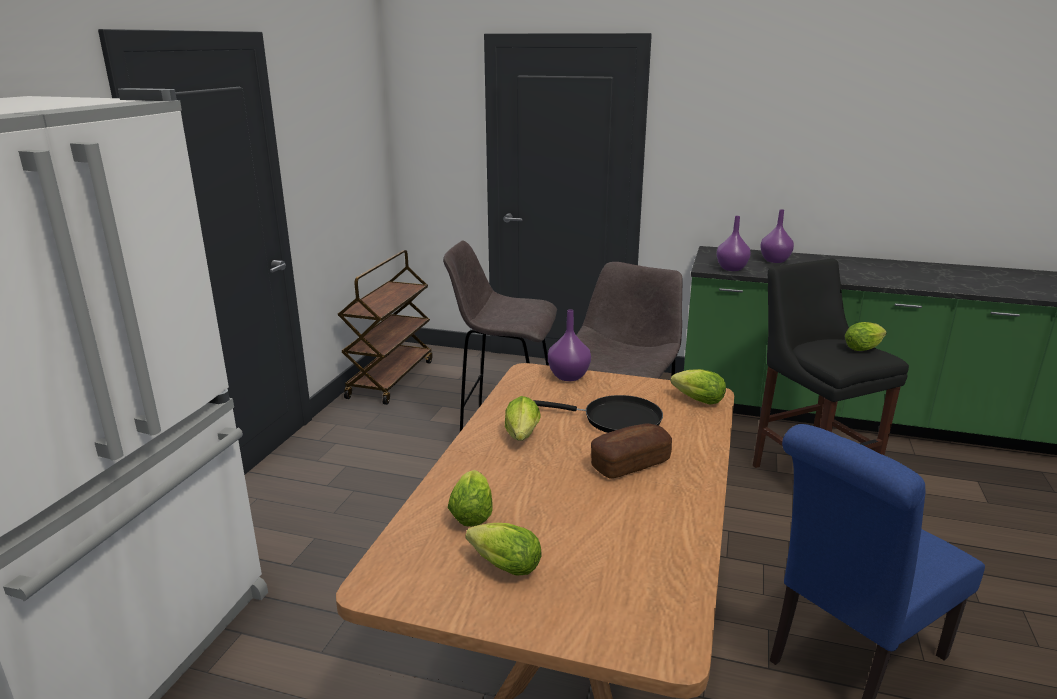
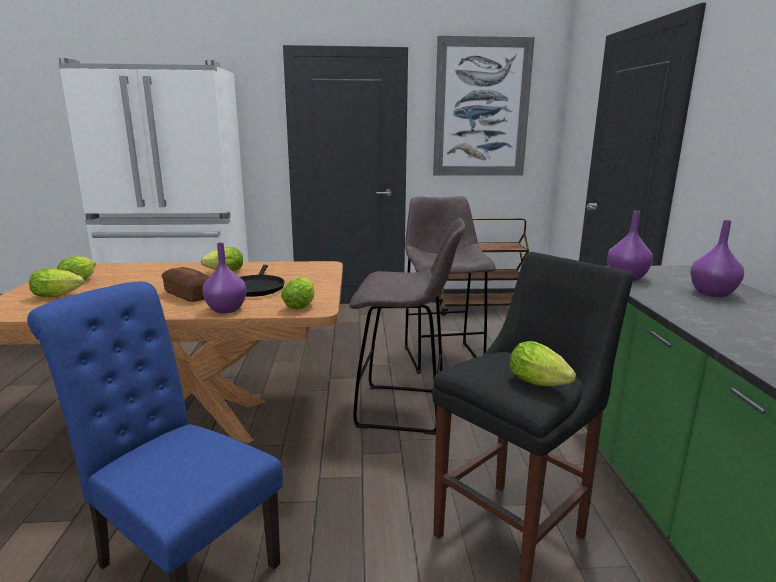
camera: 70 degrees right, 5 degrees down
lettuce [448,470,493,527] -> lettuce moved to [29,268,84,297]
purple vase [548,309,591,381] -> purple vase moved to [202,243,247,313]
none -> picture [433,36,535,176]

